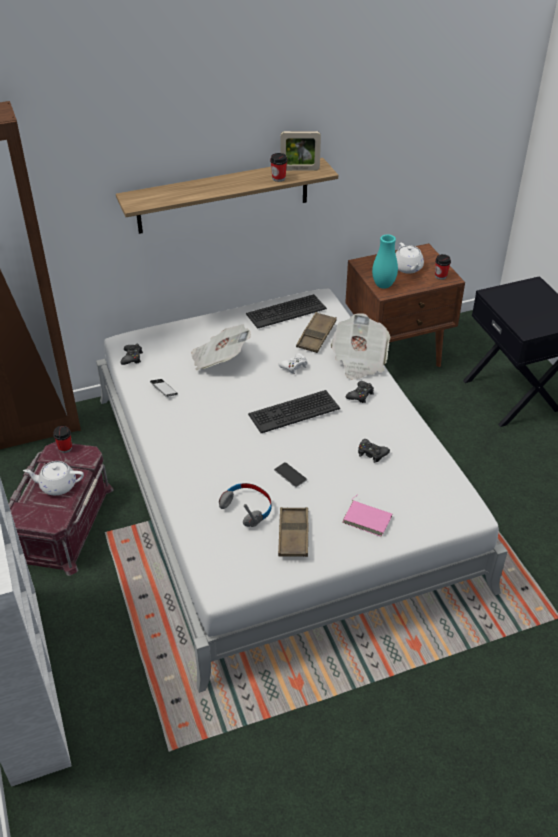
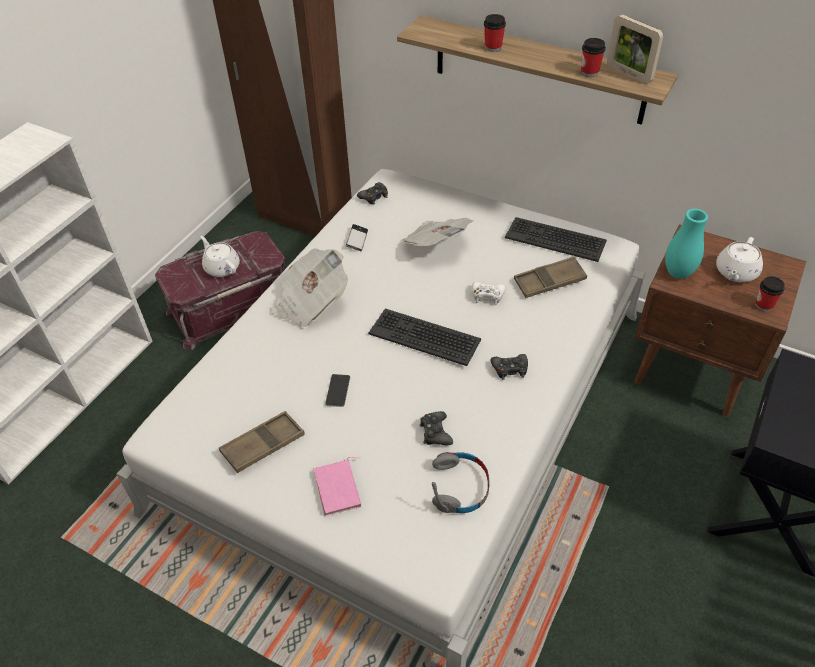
camera: 50 degrees right, 5 degrees up
cup [53,426,72,453] -> cup moved to [484,14,506,52]
grey headphones [219,483,272,527] -> grey headphones moved to [432,452,489,513]
newspaper [331,313,390,380] -> newspaper moved to [271,248,348,327]

